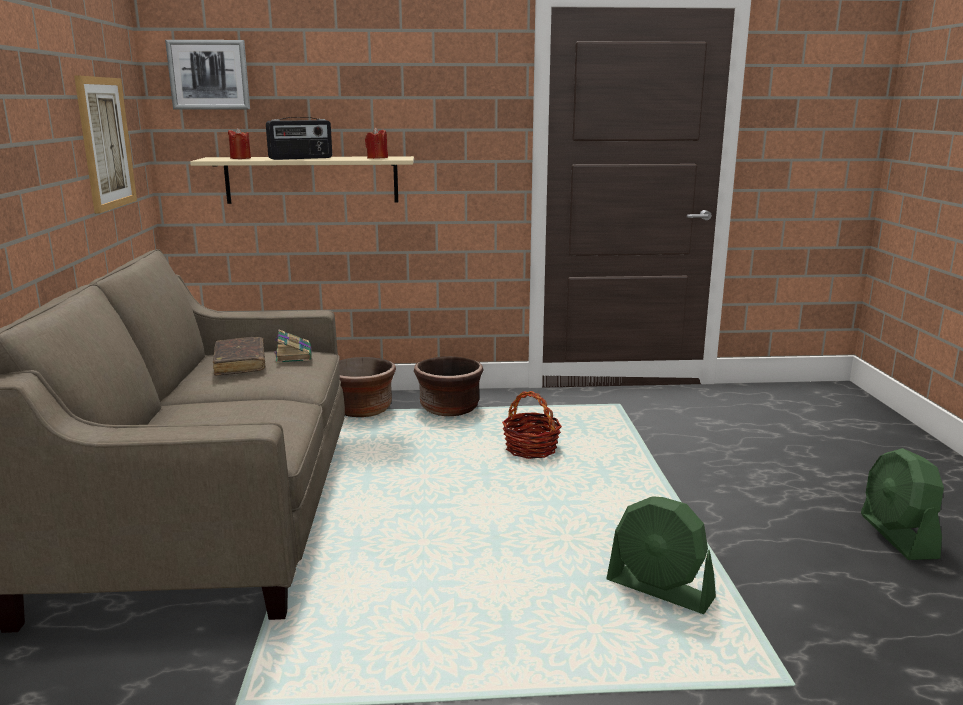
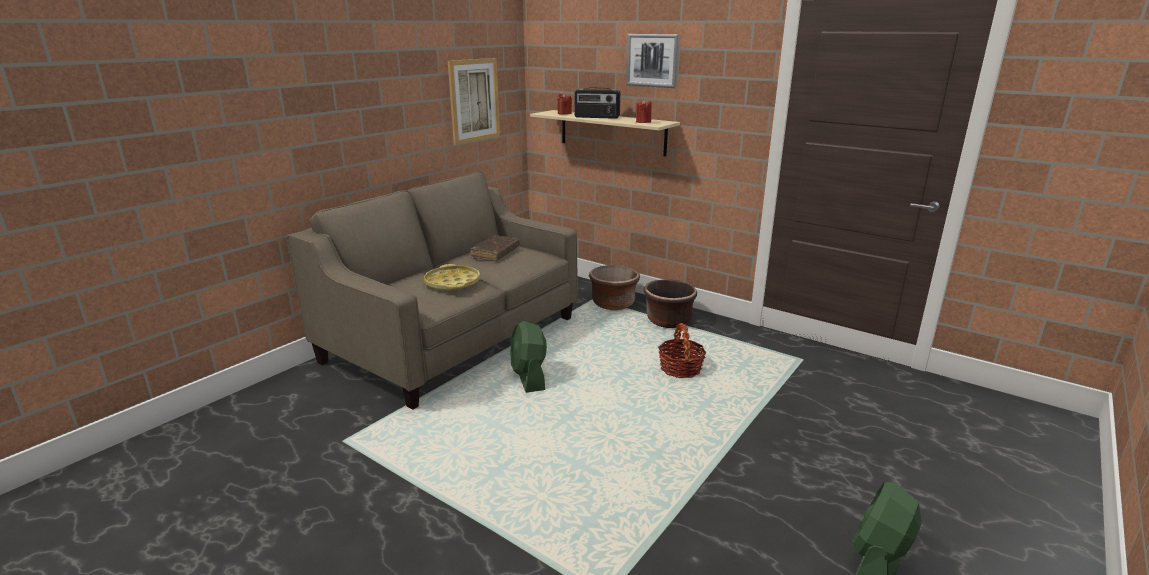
camera: 40 degrees right, 5 degrees up
picture [165,40,250,109] -> picture moved to [626,34,680,88]
book [275,330,312,363] -> none
green fan [606,496,716,614] -> green fan moved to [510,321,547,393]
none -> yellow tray [424,264,480,290]

